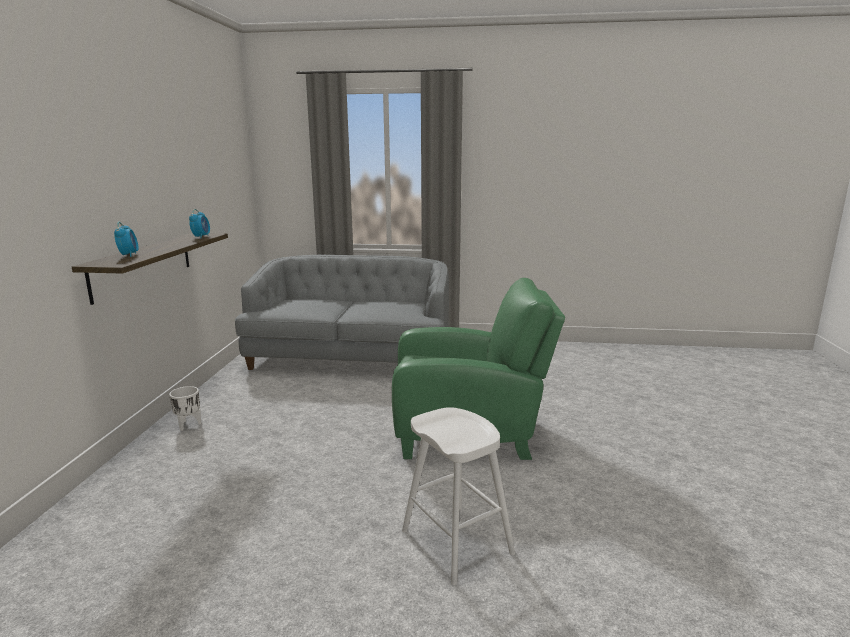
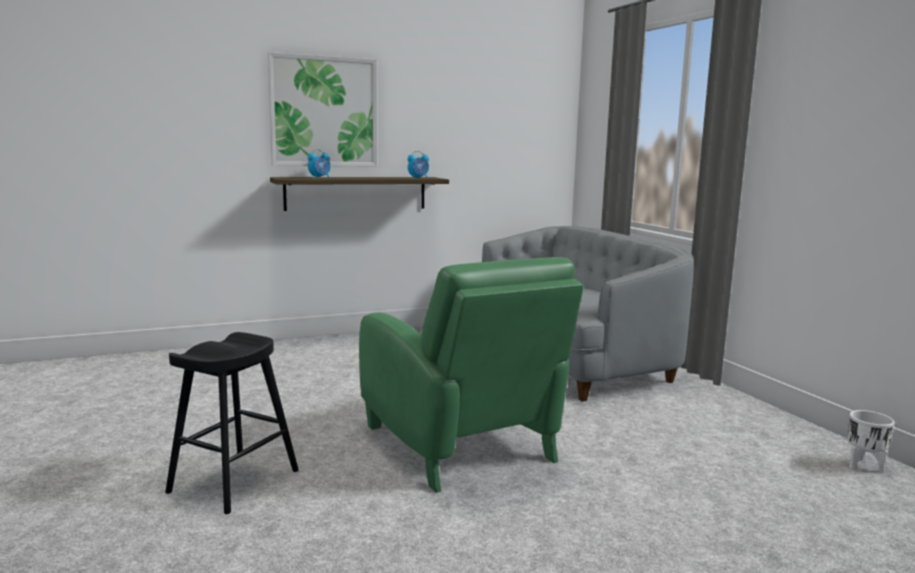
camera: 60 degrees right, 5 degrees down
white planter [169,386,201,431] -> white planter moved to [847,410,894,473]
white stool [402,407,515,585] -> black stool [165,332,299,514]
none -> picture [268,52,377,166]

